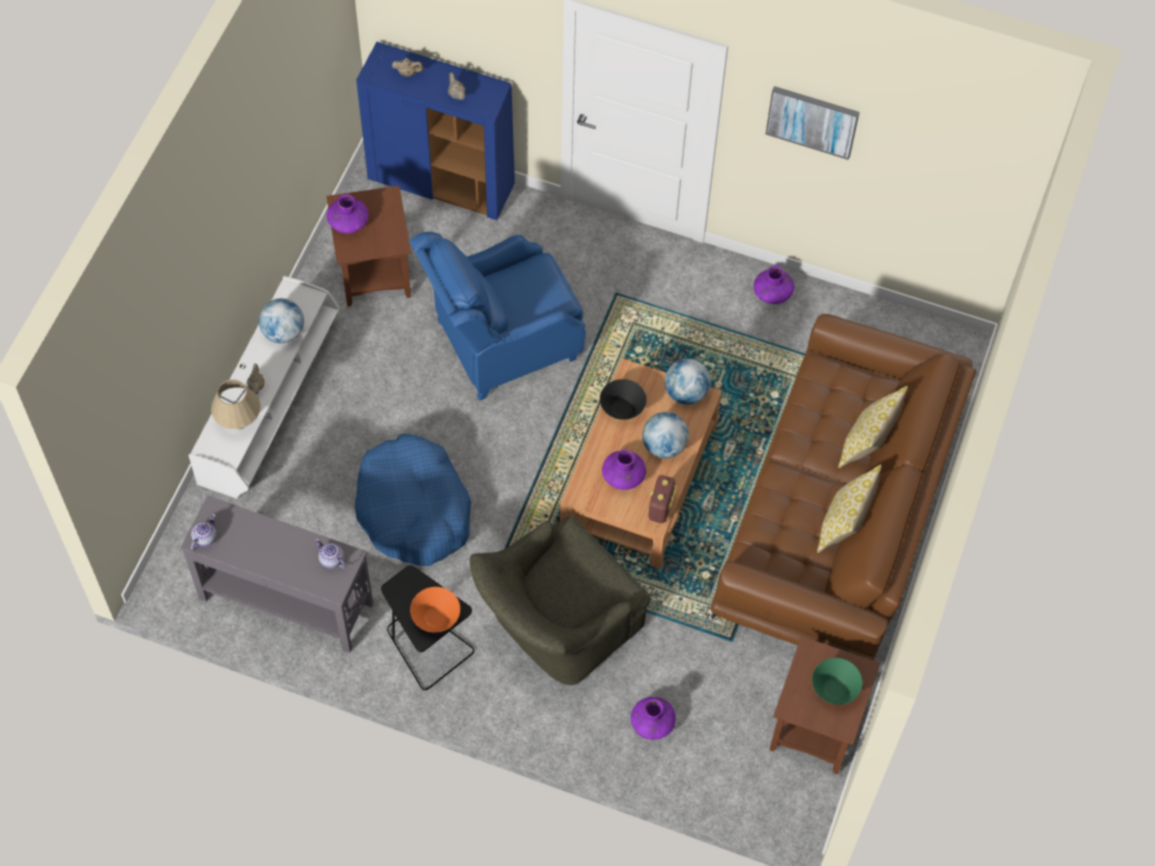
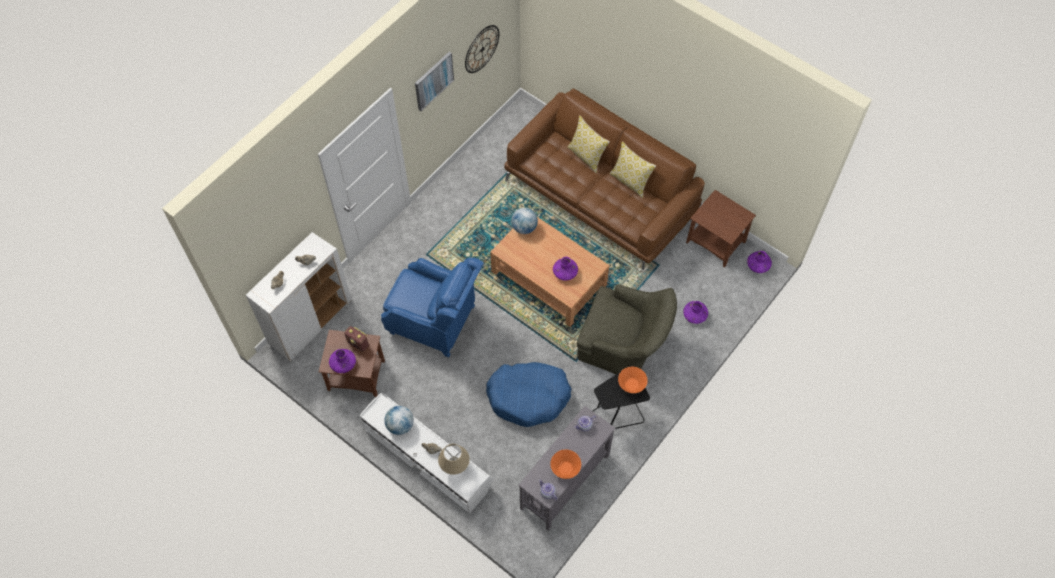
camera: 70 degrees left, 0 degrees up
blue cabinet [356,42,515,220] -> white cabinet [246,232,352,361]
blue armchair [409,232,586,401] -> blue armchair turned 60 degrees counterclockwise [381,258,484,358]
green armchair [470,515,650,685] -> green armchair turned 45 degrees counterclockwise [577,284,677,374]
black bowl [600,379,646,420] -> none
globe [642,412,689,459] -> none
radio [649,475,677,523] -> radio moved to [344,326,369,352]
purple vase [754,266,794,304] -> purple vase moved to [747,251,772,273]
green bowl [812,658,862,705] -> none
none -> wall clock [465,25,499,73]
none -> orange bowl [550,449,581,479]

